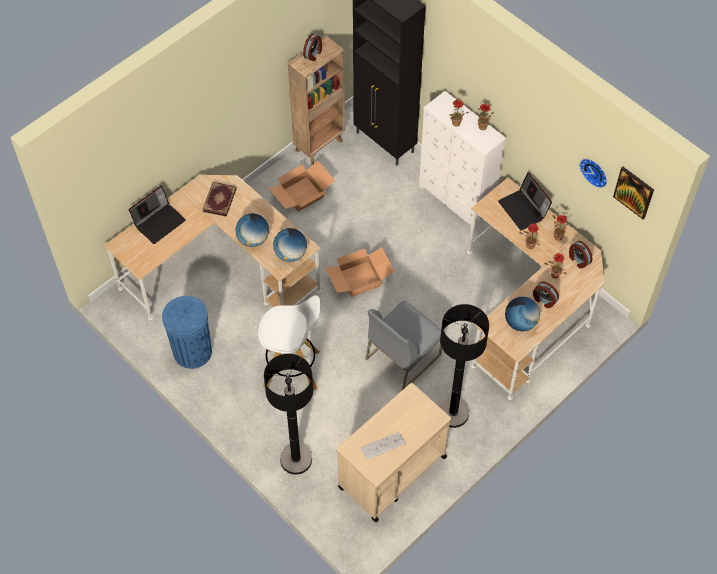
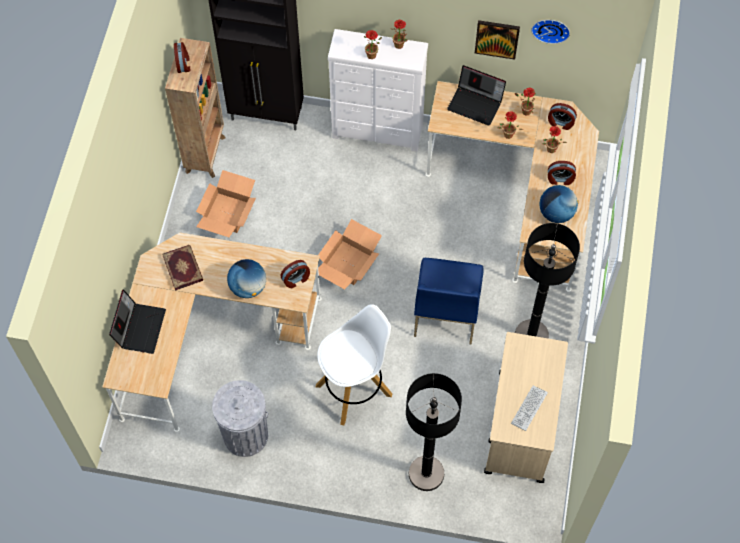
camera: 35 degrees left, 5 degrees up
blue trash can [162,296,212,369] -> grey trash can [212,380,268,457]
globe [273,228,307,262] -> alarm clock [281,260,310,288]
grey chair [366,300,442,390] -> blue chair [414,258,484,344]
picture [613,167,654,219] -> picture moved to [475,20,520,60]

